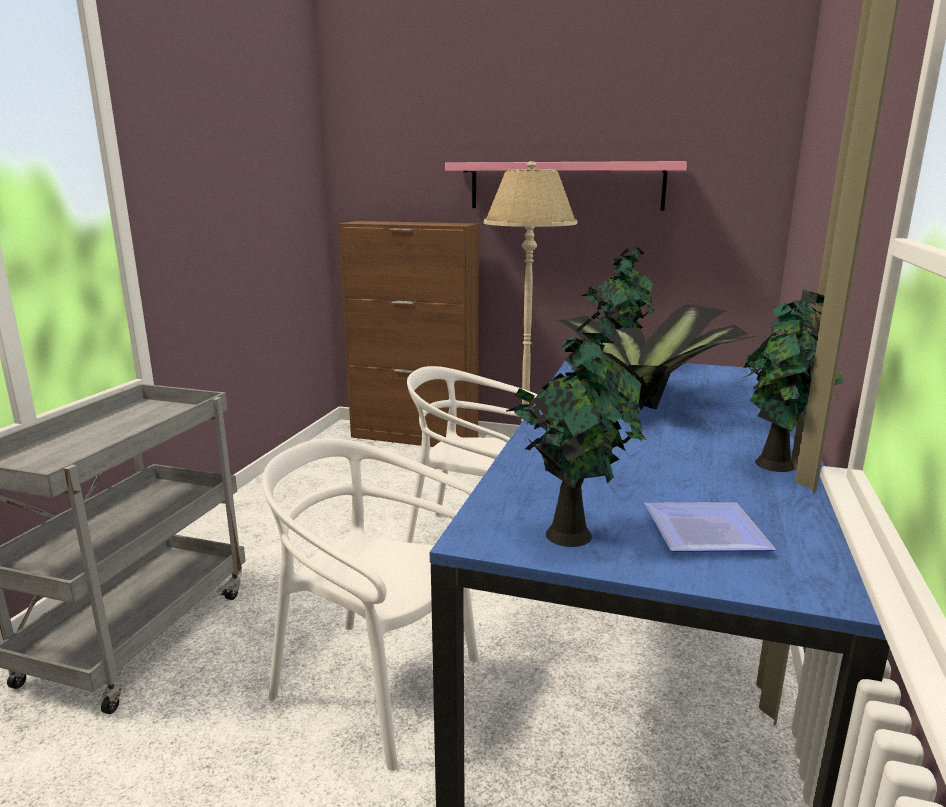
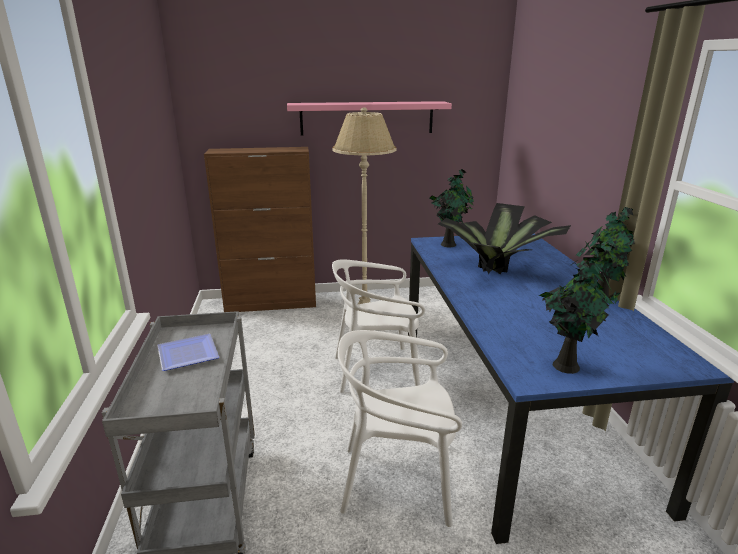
camera: 25 degrees left, 5 degrees up
plate [645,502,776,552] -> plate moved to [157,334,219,371]

